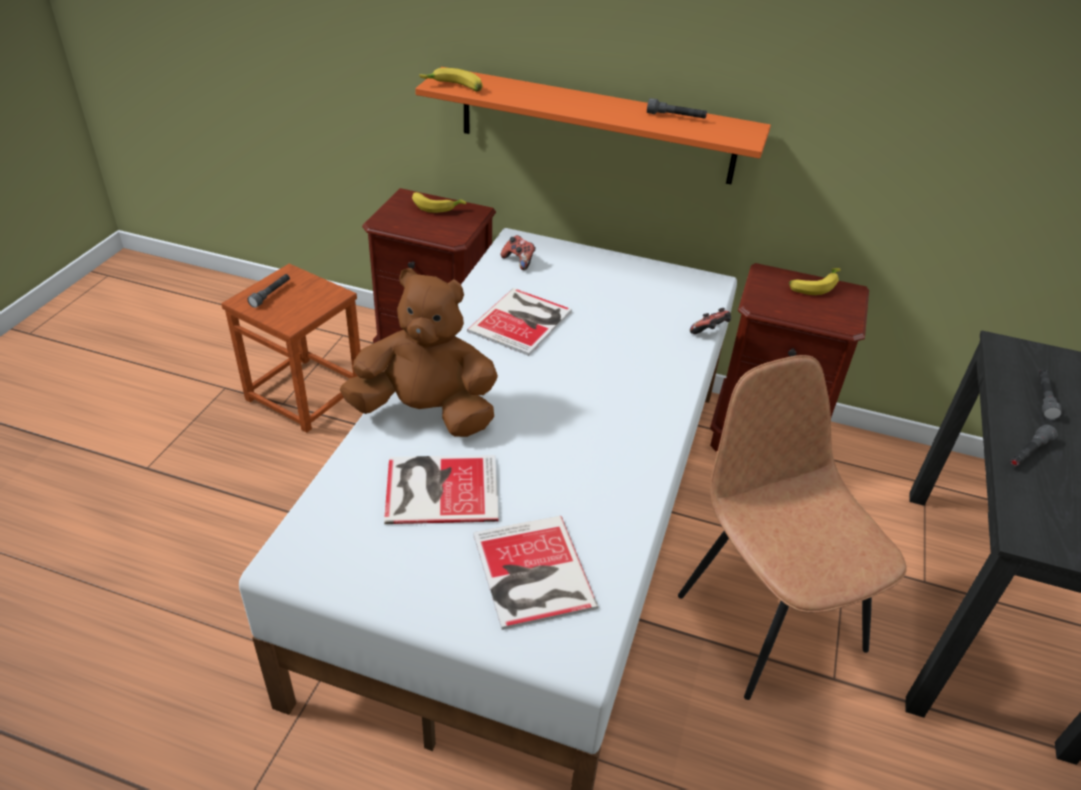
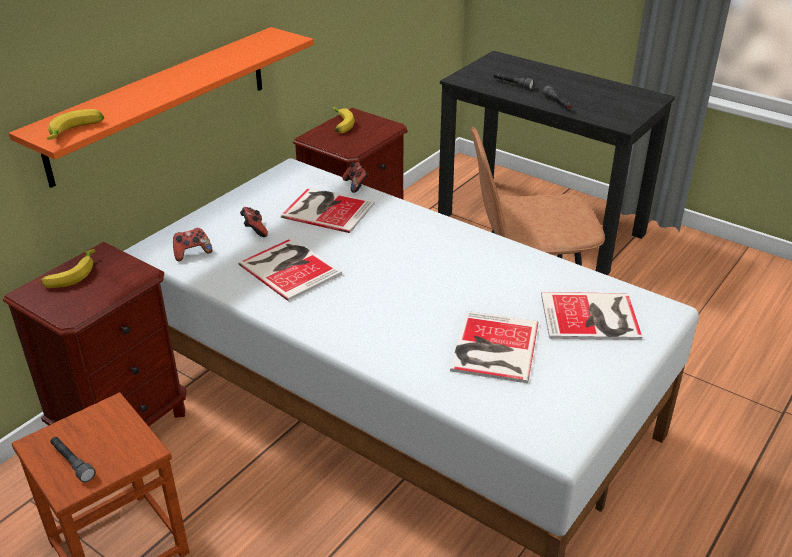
camera: 70 degrees left, 5 degrees down
brown plush toy [340,268,498,437] -> none
grey flashlight [647,98,707,118] -> none
none -> game controller [240,207,268,237]
none -> book [281,187,375,233]

